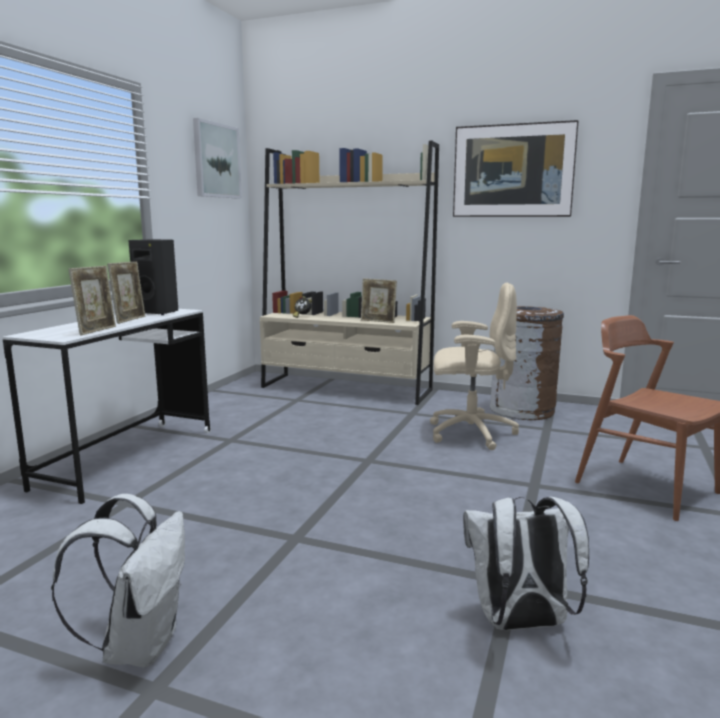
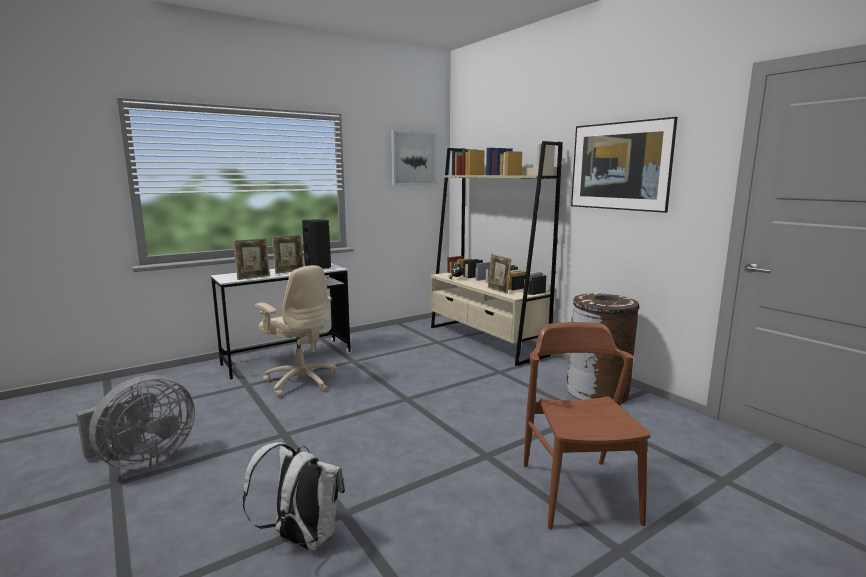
camera: 35 degrees right, 0 degrees up
white backpack [51,494,185,668] -> grey fan [76,375,195,470]
beige office chair [430,283,519,450] -> beige office chair moved to [255,265,337,397]

